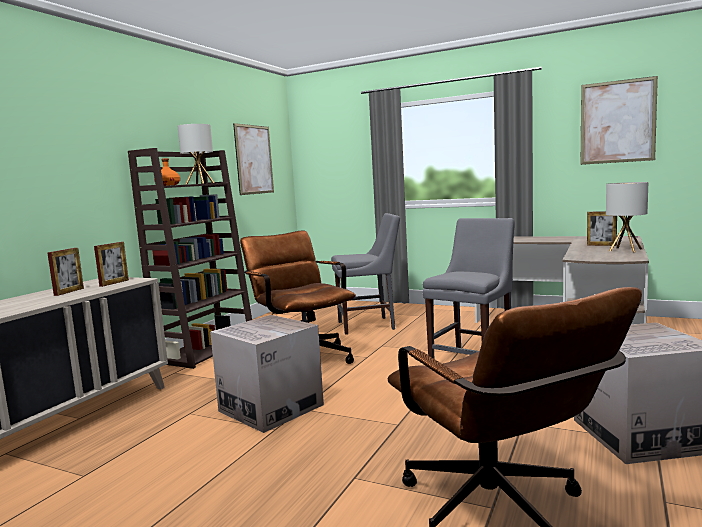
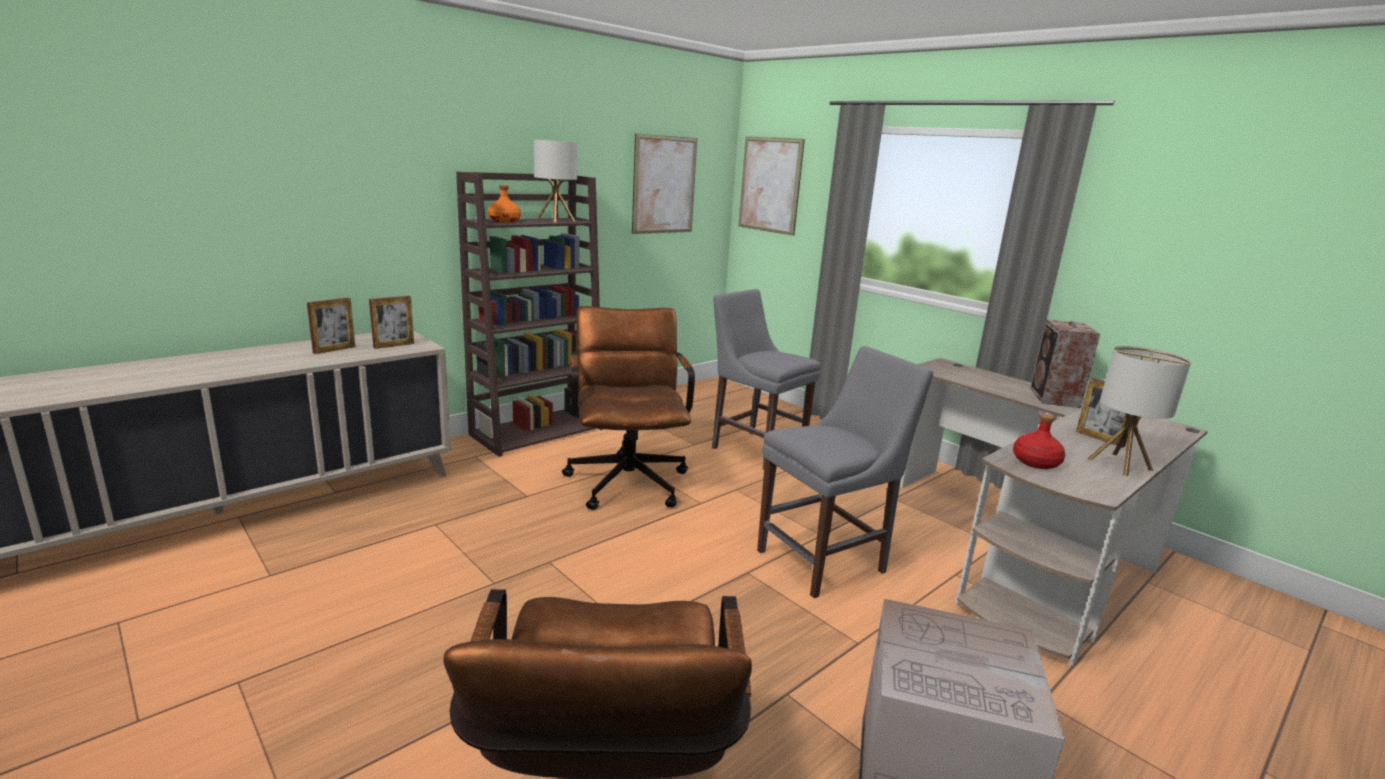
camera: 20 degrees right, 10 degrees up
cardboard box [210,315,324,433] -> none
grey chair [331,213,400,335] -> grey chair turned 150 degrees counterclockwise [712,289,821,470]
picture [581,76,658,165] -> picture moved to [738,136,805,236]
none -> red bottle [1013,414,1065,469]
none -> speaker [1030,319,1100,408]

